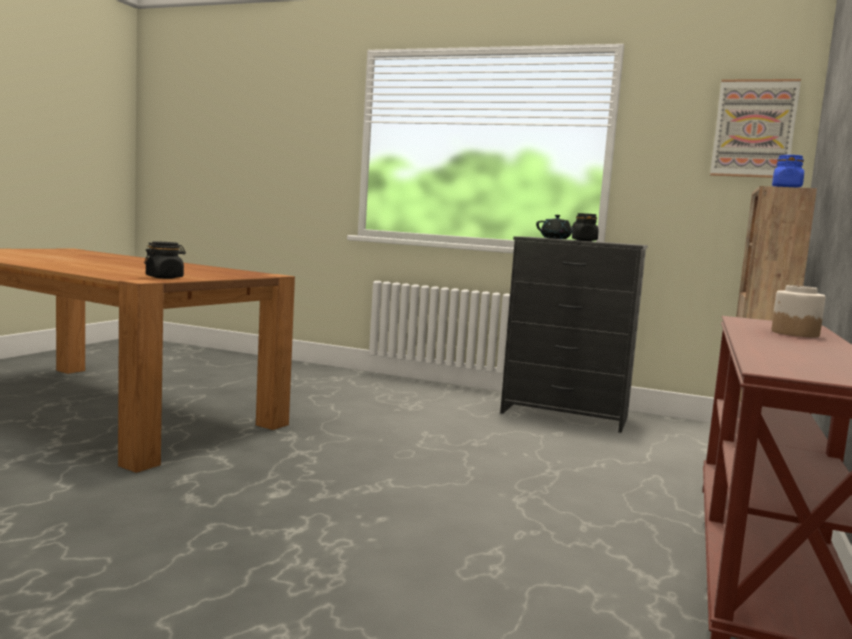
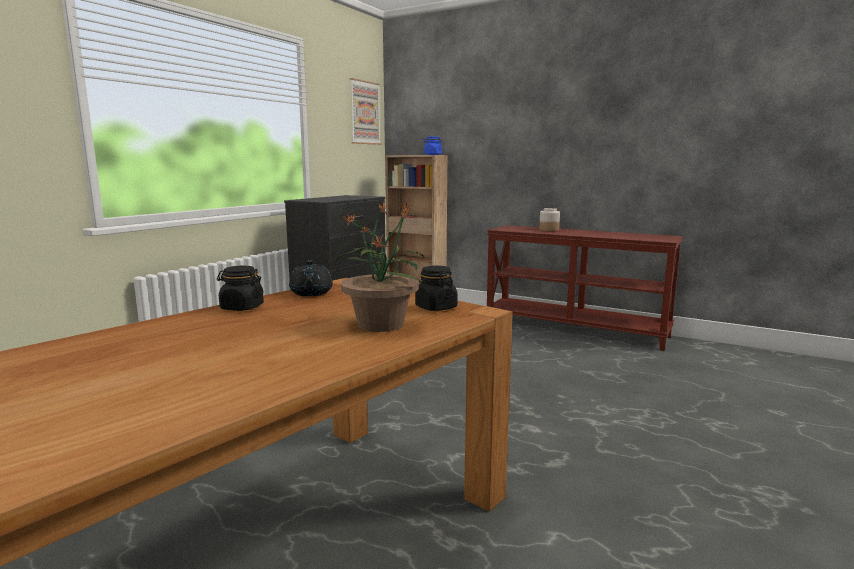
camera: 80 degrees left, 5 degrees up
black teapot [536,215,577,239] -> black teapot moved to [289,260,333,296]
black jar [572,213,598,241] -> black jar moved to [217,266,264,311]
none -> potted plant [335,202,424,332]

